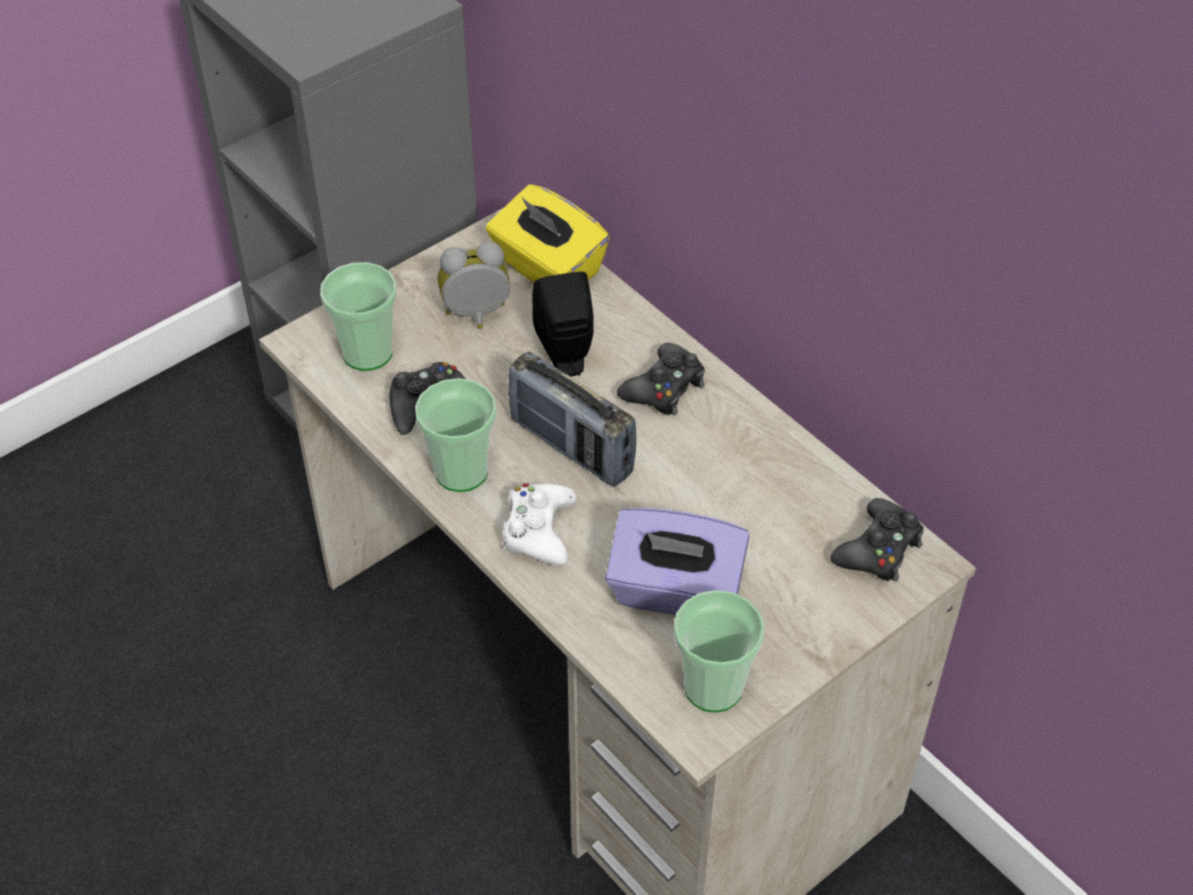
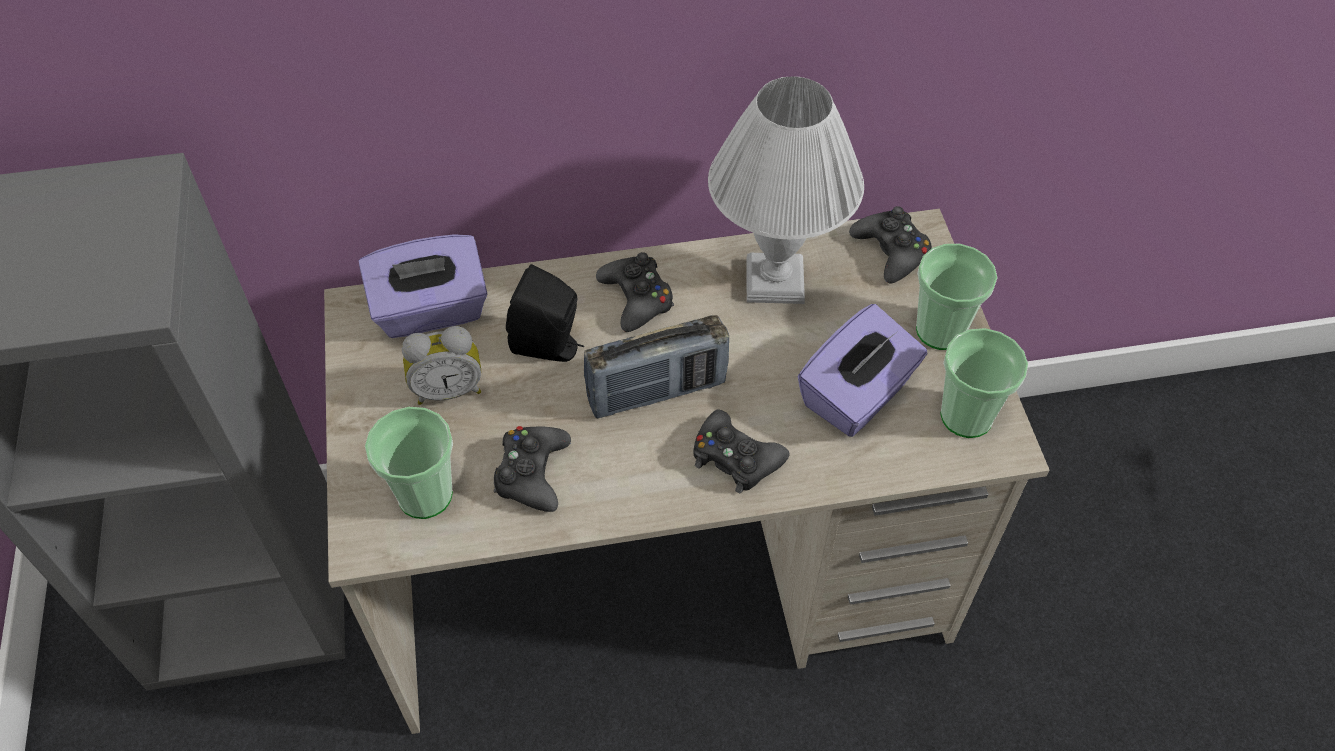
camera: 60 degrees left, 5 degrees up
cup [415,378,496,492] -> cup moved to [916,244,998,350]
alarm clock [438,242,510,329] -> alarm clock turned 120 degrees counterclockwise [402,326,481,405]
yellow tissue box [486,184,610,282] -> purple tissue box [359,234,487,338]
white game controller [501,483,576,565] -> black game controller [693,409,789,493]
none -> white table lamp [708,77,864,304]

